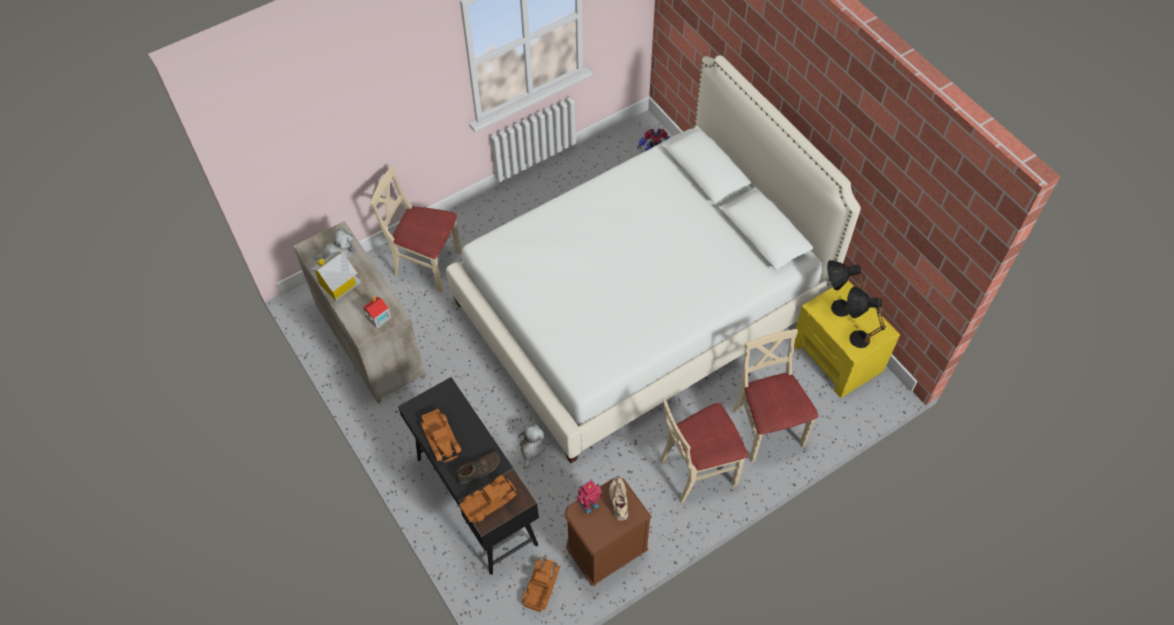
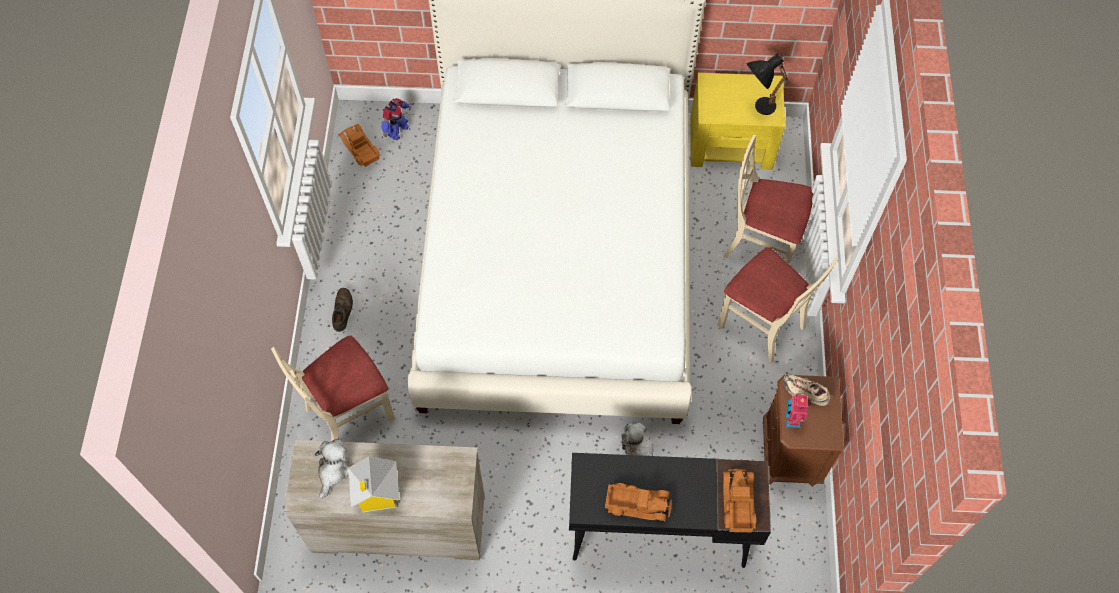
camera: 55 degrees left, 5 degrees up
toy house [362,296,392,328] -> none
brown shoe [455,451,500,484] -> brown shoe moved to [332,288,353,332]
toy truck [522,559,561,612] -> toy truck moved to [338,124,381,167]
beige chair [660,398,748,503] -> beige chair turned 60 degrees counterclockwise [717,247,838,363]
black table lamp [827,260,866,317] -> none

